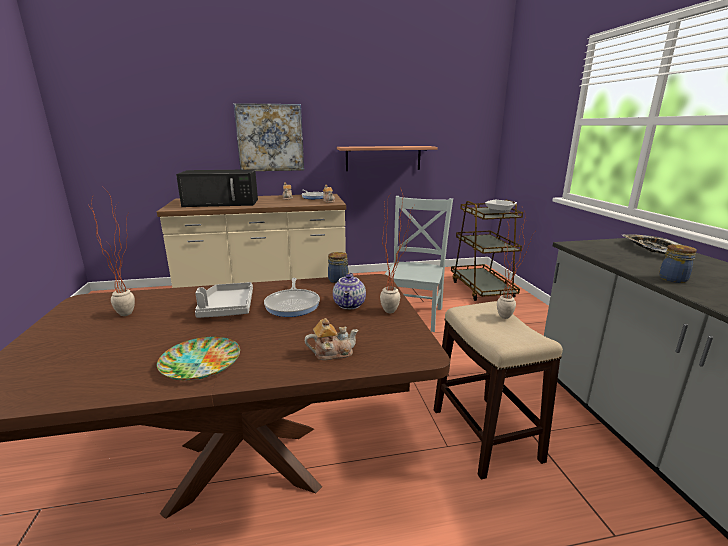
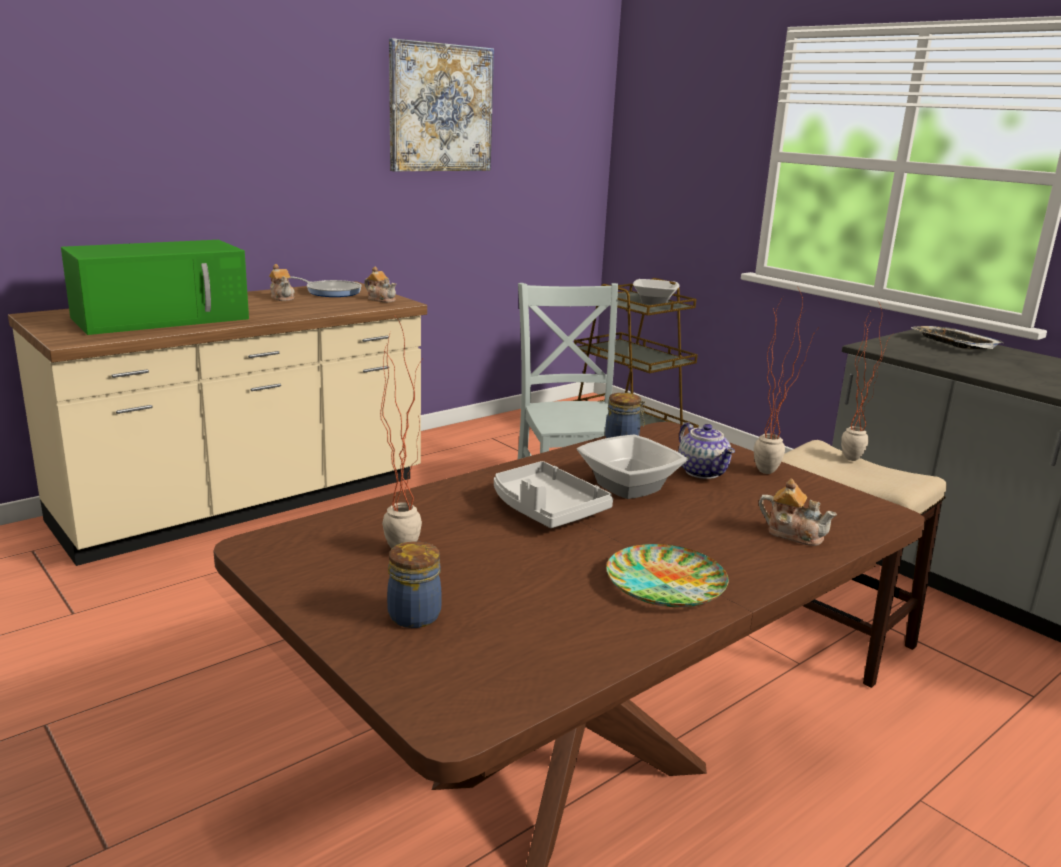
camera: 30 degrees left, 0 degrees up
black microwave [176,169,258,207] -> green microwave [61,240,249,335]
picture [234,103,304,171] -> picture moved to [389,38,494,171]
frying pan [264,278,320,317] -> bowl [577,435,688,499]
teapot [305,318,359,360] -> teapot turned 75 degrees clockwise [759,479,837,546]
shelf [337,146,438,171] -> none
jar [659,244,697,283] -> jar moved to [387,541,442,628]

